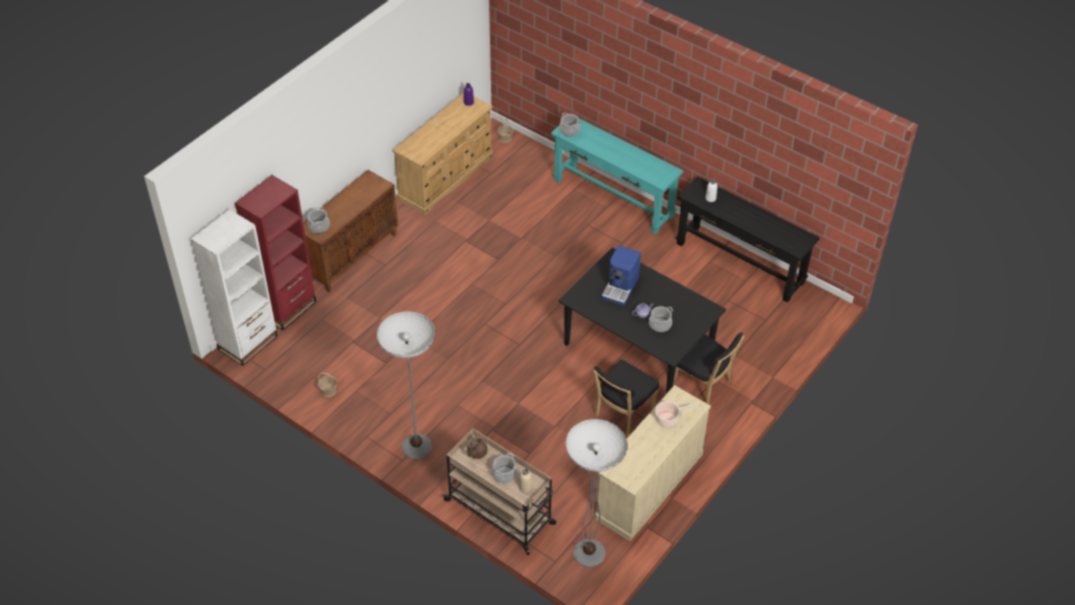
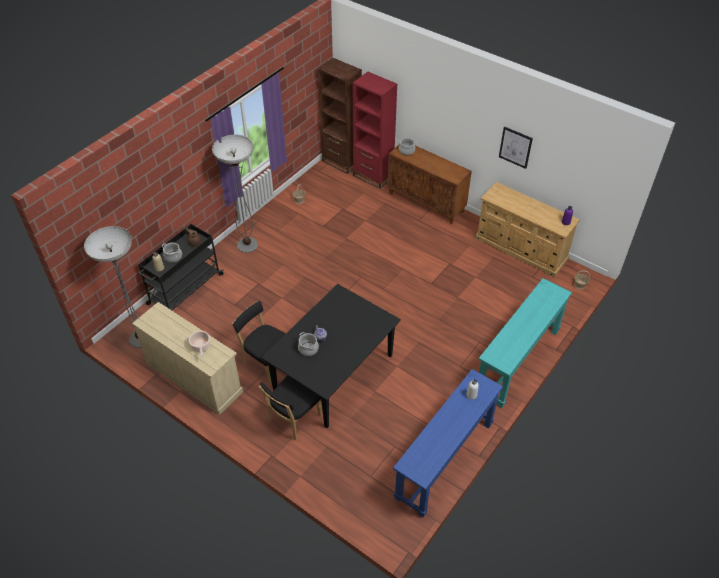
camera: 90 degrees right, 0 degrees up
white bookcase [190,209,278,366] -> brown bookcase [318,58,362,174]
beige cart [442,428,556,555] -> black cart [138,224,224,310]
cooking pot [559,113,580,136] -> none
coffee machine [601,245,641,306] -> none
black console table [676,176,820,302] -> blue console table [393,369,503,517]
none -> picture [499,127,533,169]

